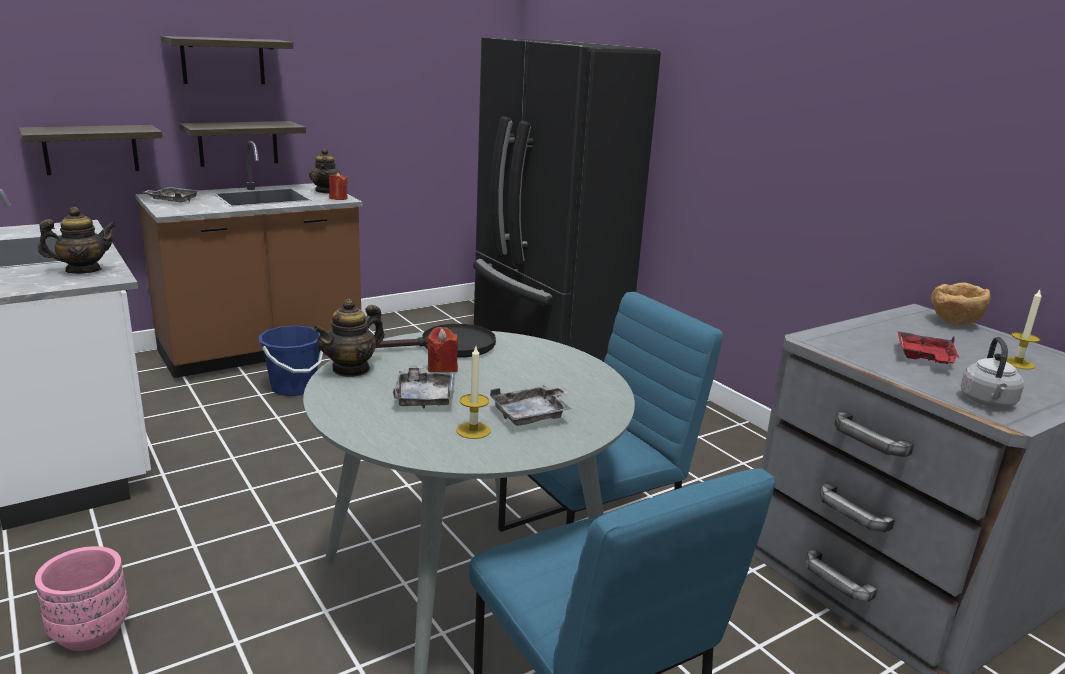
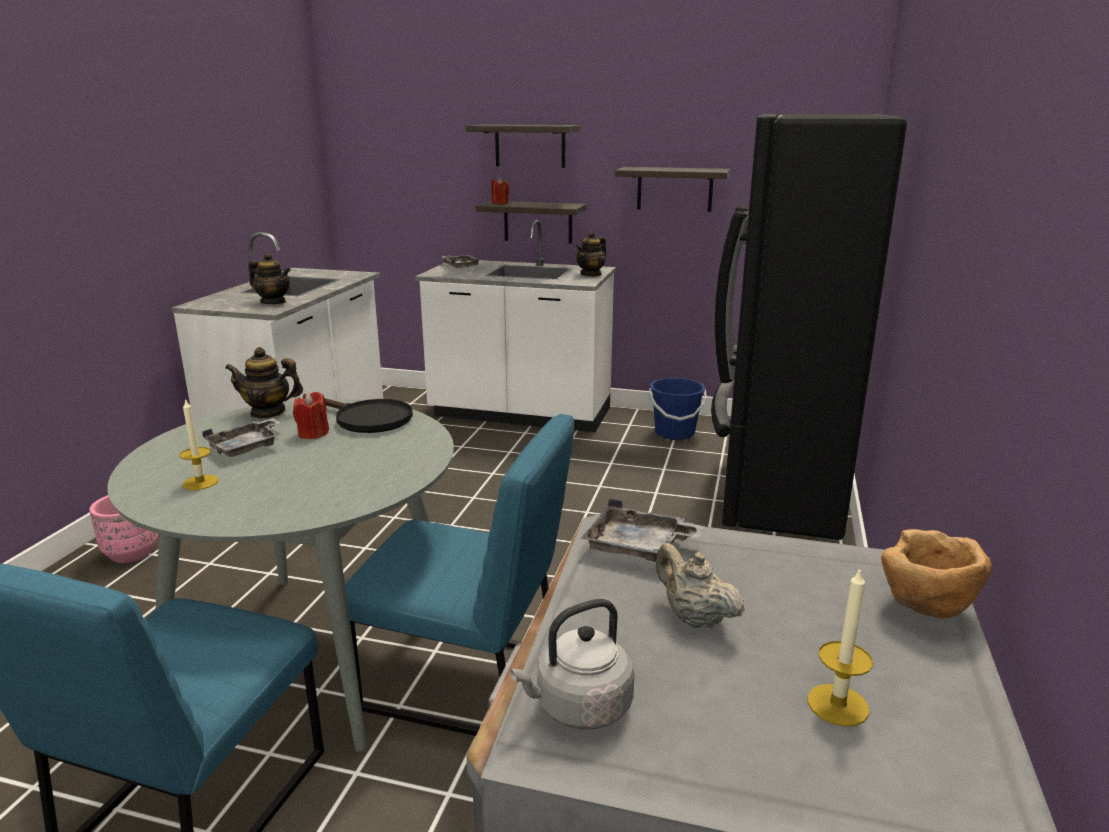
camera: 50 degrees right, 0 degrees up
shelf [18,125,163,175] -> shelf moved to [615,167,730,212]
brown counter [135,141,362,378] -> white counter [415,220,616,432]
blue bucket [258,325,323,396] -> blue bucket moved to [649,378,707,440]
red candle [329,172,348,200] -> red candle moved to [491,178,510,204]
grey tray [490,386,571,426] -> grey tray moved to [581,499,705,562]
red tray [897,331,959,364] -> beige teapot [655,543,745,629]

